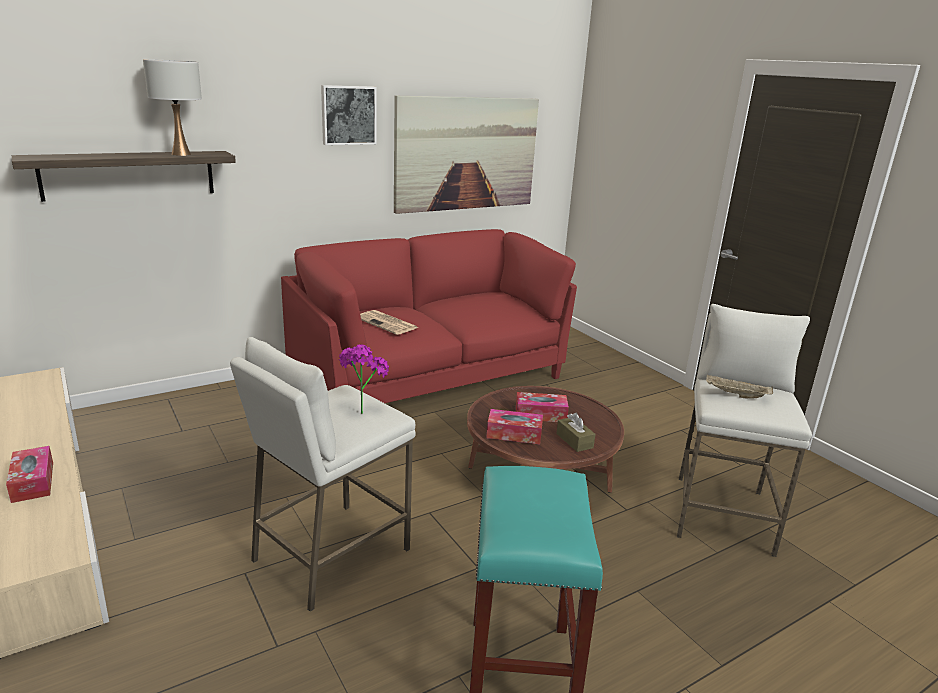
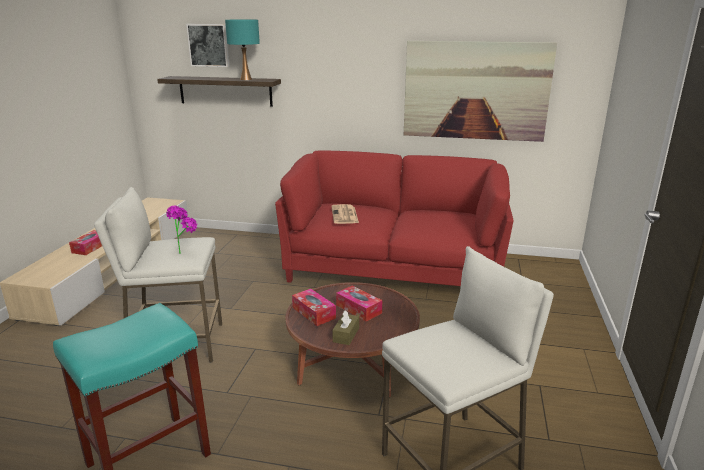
camera: 45 degrees right, 0 degrees up
white table lamp [143,59,202,156] -> turquoise table lamp [225,19,260,80]
picture [321,85,377,145] -> picture moved to [186,24,229,67]
beige tray [706,375,773,398] -> none

